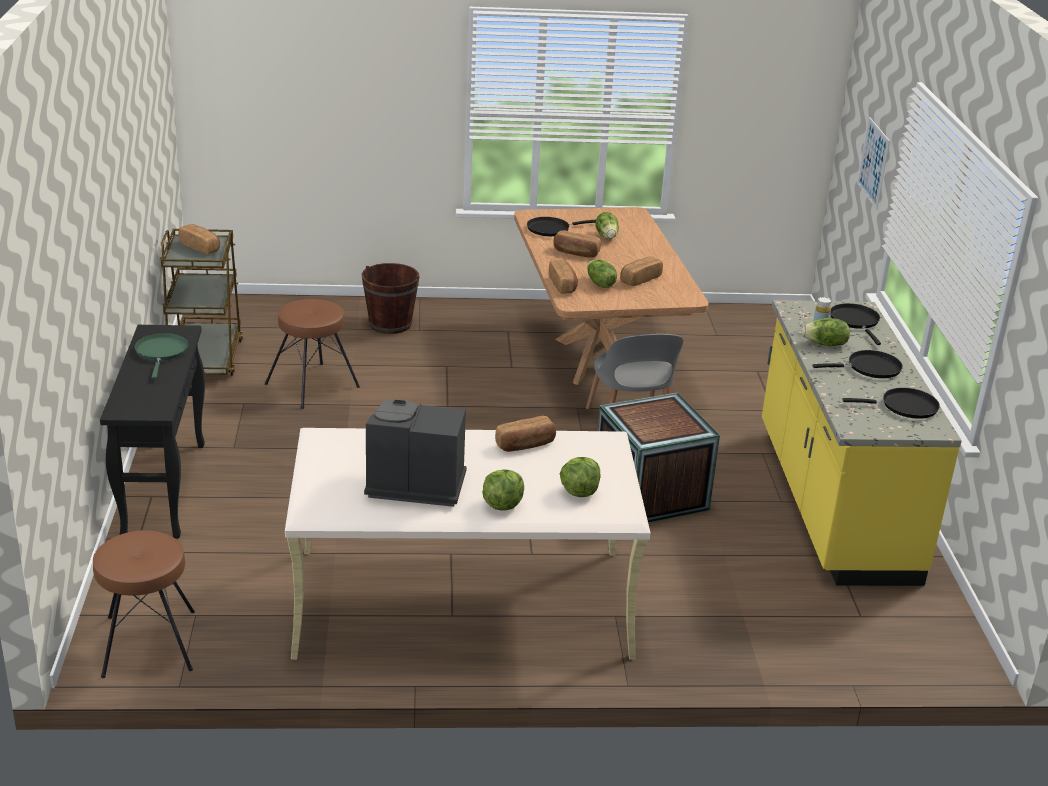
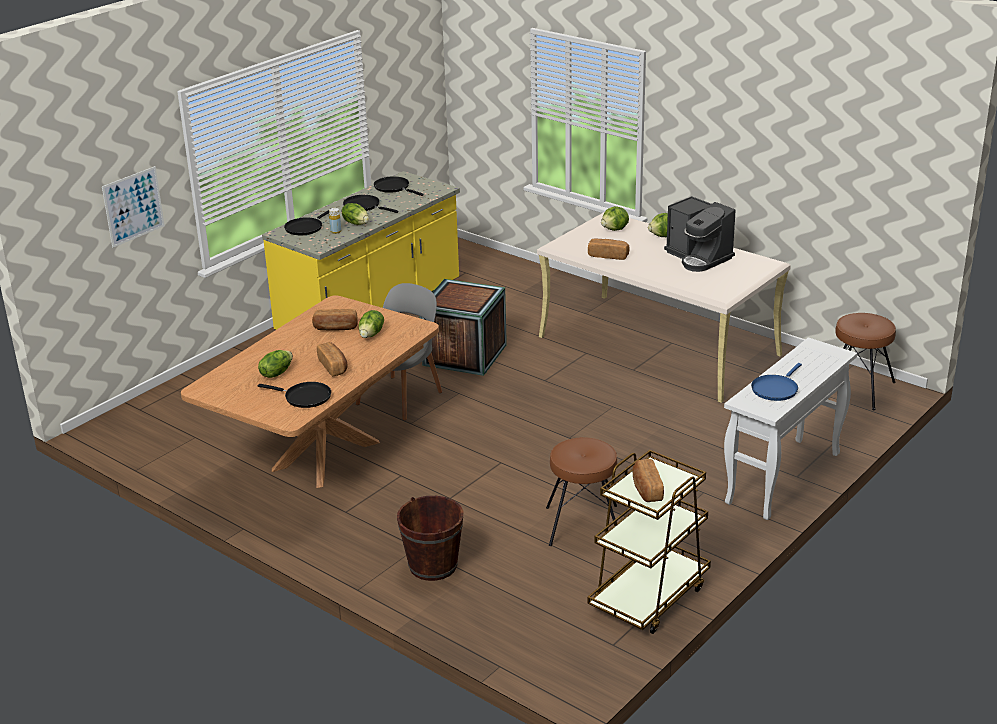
camera: 135 degrees left, 0 degrees up
black console table [100,325,205,539] -> white console table [724,337,857,520]
green frying pan [134,333,188,379] -> blue frying pan [751,363,802,401]
bread [549,260,578,294] -> none

